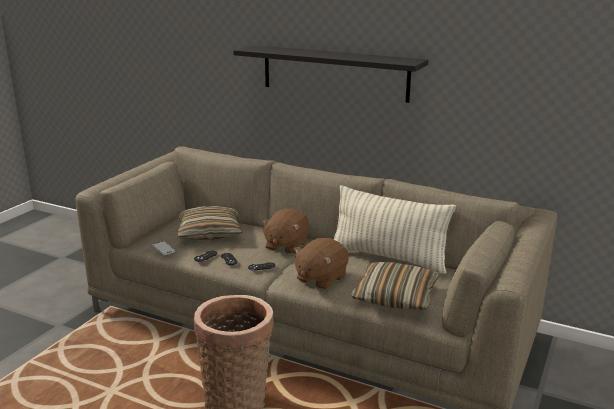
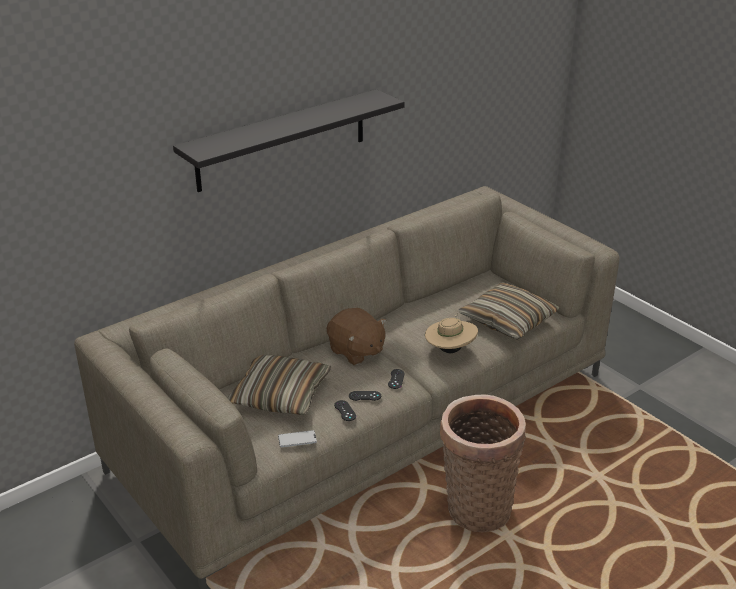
camera: 65 degrees left, 10 degrees up
brown plush toy [293,238,349,290] -> beige hat [425,313,478,353]
pillow [334,185,456,274] -> none

